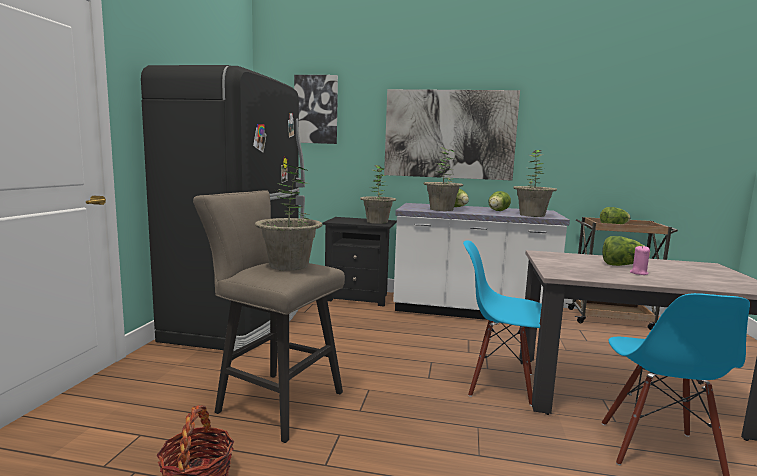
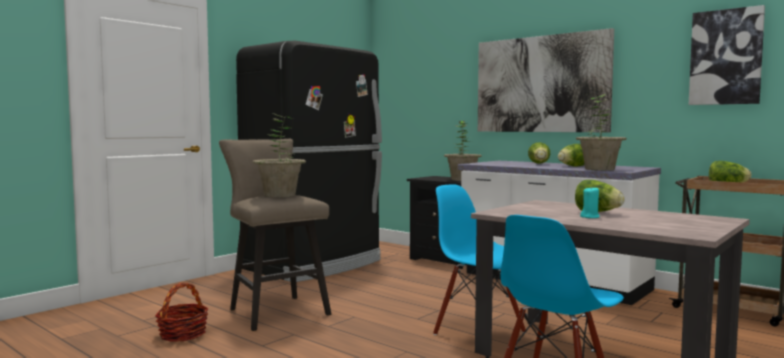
camera: 30 degrees right, 5 degrees down
picture [294,75,338,144] -> picture moved to [689,5,765,105]
potted plant [423,147,463,211] -> none
pink candle [630,245,650,275] -> turquoise candle [580,186,600,218]

